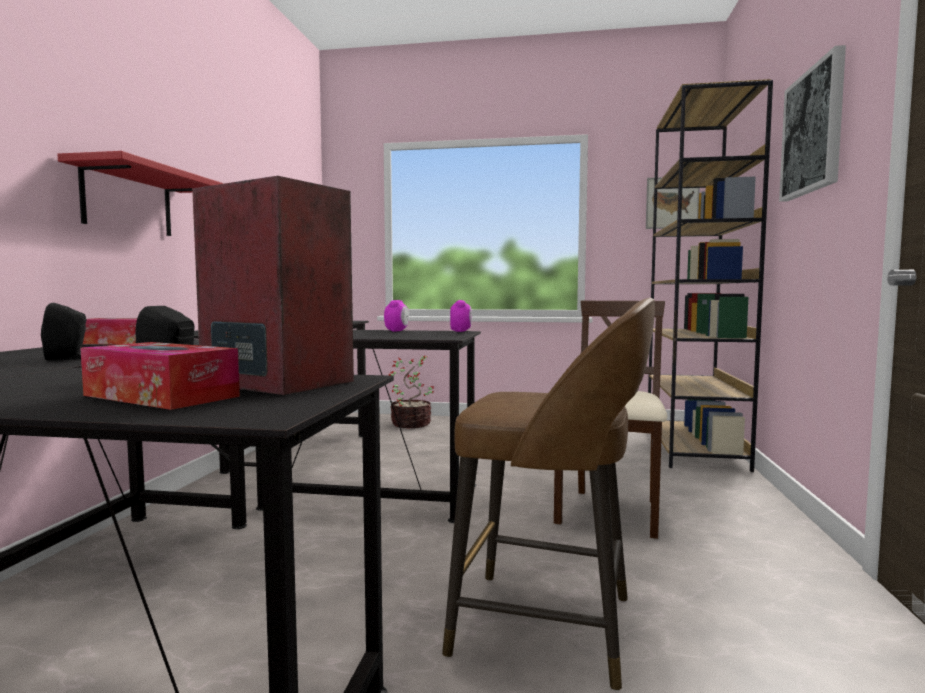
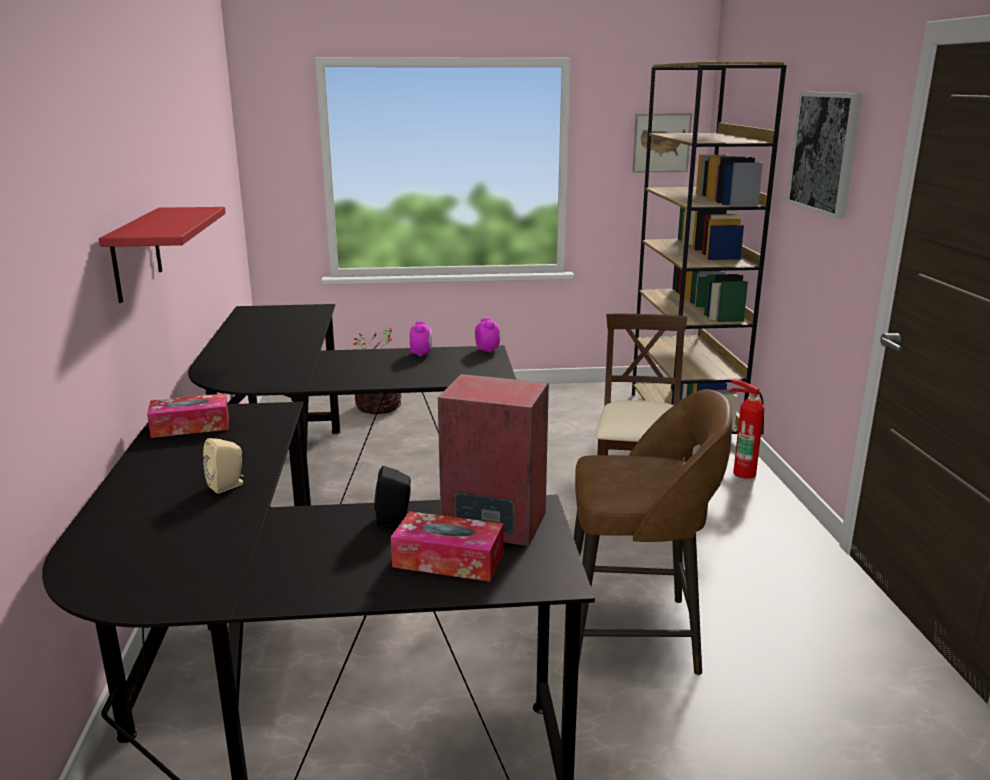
camera: 15 degrees left, 15 degrees up
black speaker [41,303,87,361] -> beige speaker [203,438,244,494]
none -> fire extinguisher [729,379,764,479]

